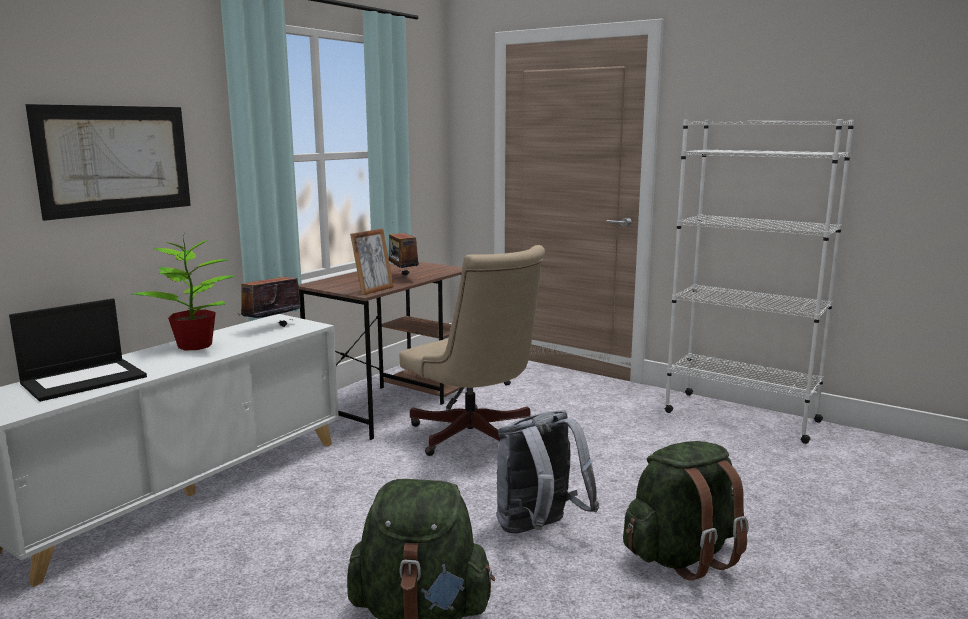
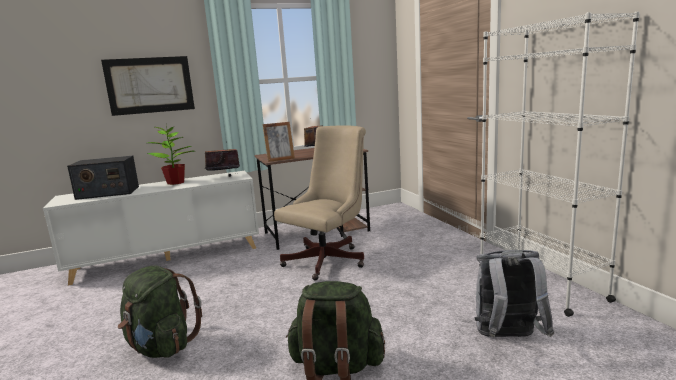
camera: 35 degrees right, 0 degrees up
laptop [9,299,147,402] -> radio [67,156,139,200]
beige office chair [399,245,545,456] -> beige office chair turned 135 degrees counterclockwise [274,125,366,280]
grey backpack [497,410,599,534] -> grey backpack moved to [474,250,554,337]

